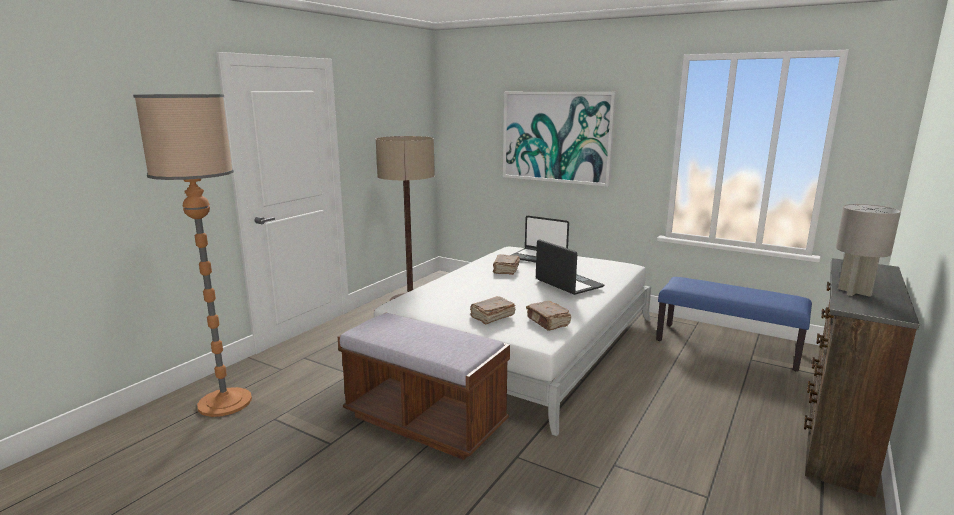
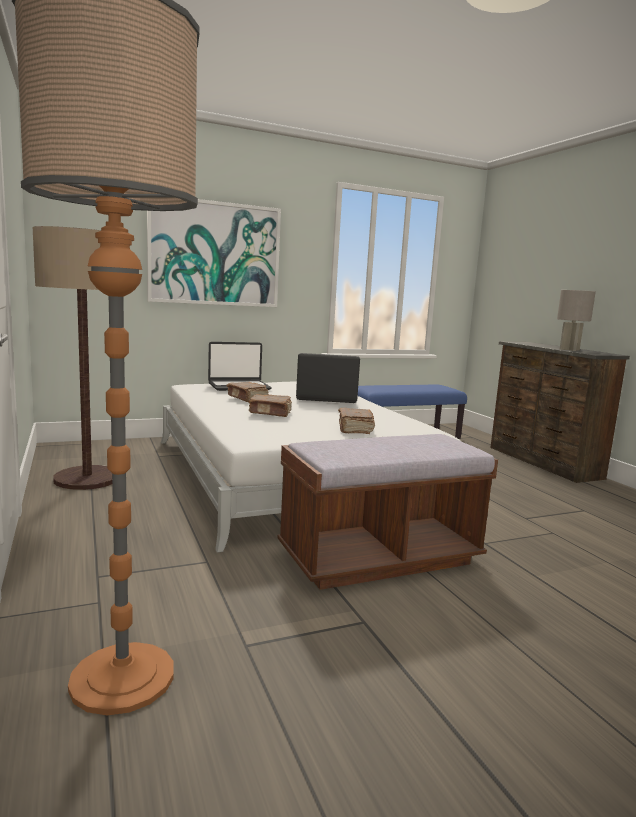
camera: 55 degrees left, 5 degrees down
brown book [526,301,571,331] -> brown book moved to [248,394,292,417]

